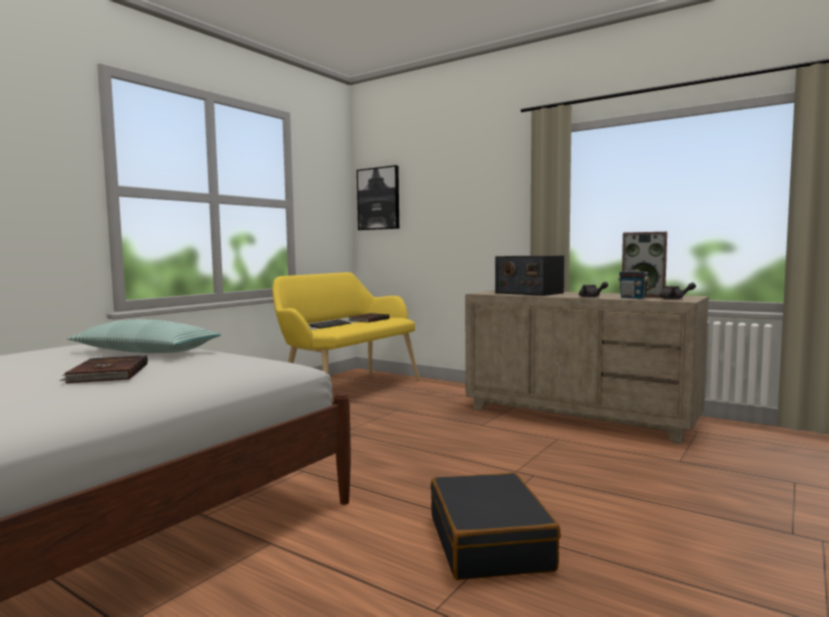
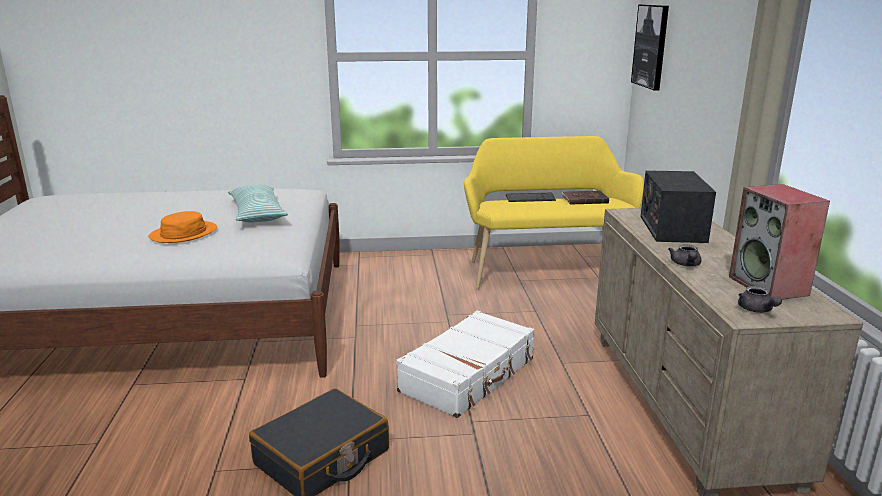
camera: 50 degrees right, 15 degrees up
brown book [59,355,148,383] -> orange hat [149,211,217,243]
radio [618,257,650,299] -> none
none -> white suitcase [396,310,534,418]

